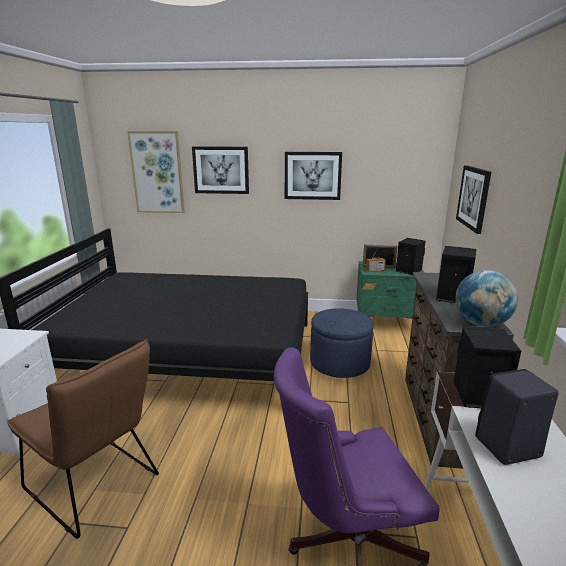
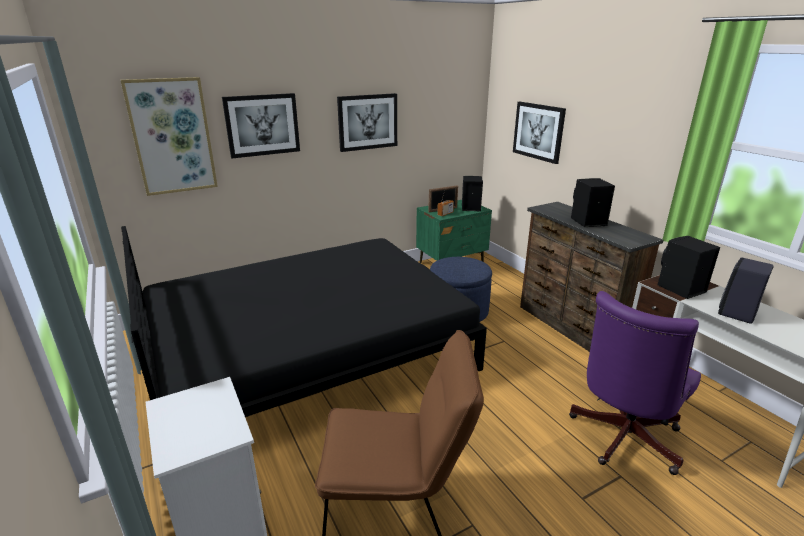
camera: 35 degrees left, 5 degrees up
globe [456,270,518,327] -> none

